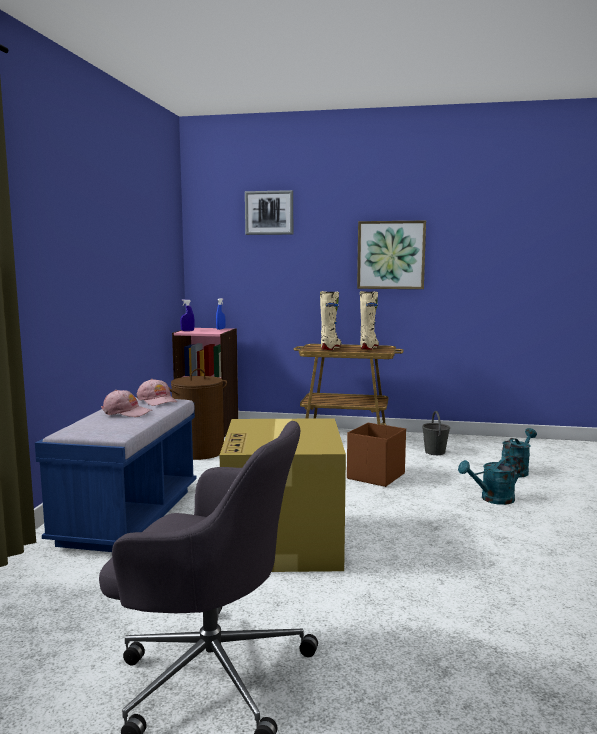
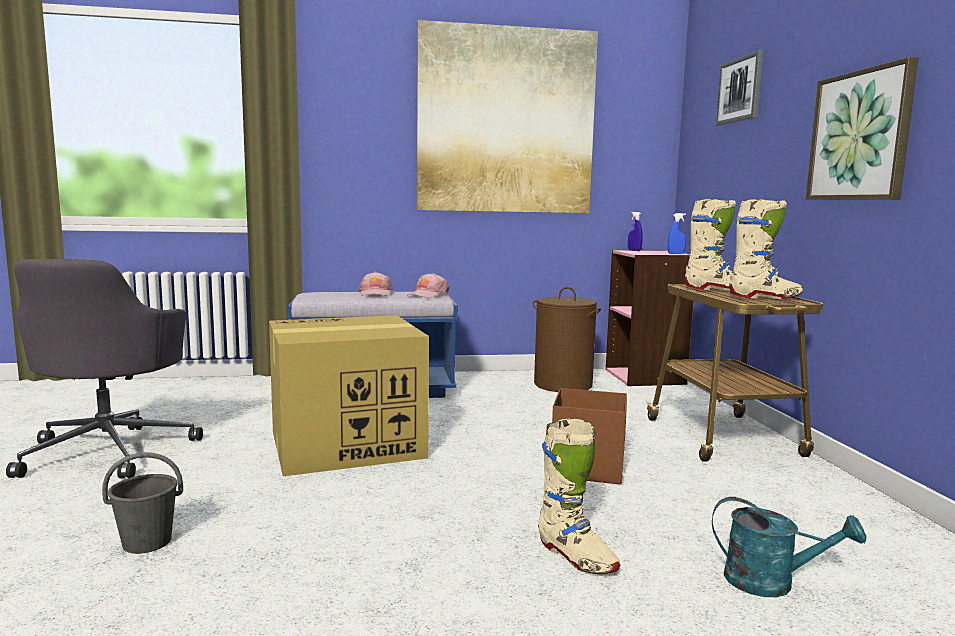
camera: 70 degrees right, 0 degrees up
grey bucket [422,411,450,455] -> grey bucket moved to [102,452,183,554]
turquoise watering can [458,455,521,505] -> beige boot [538,418,620,574]
none -> picture [417,20,598,213]

